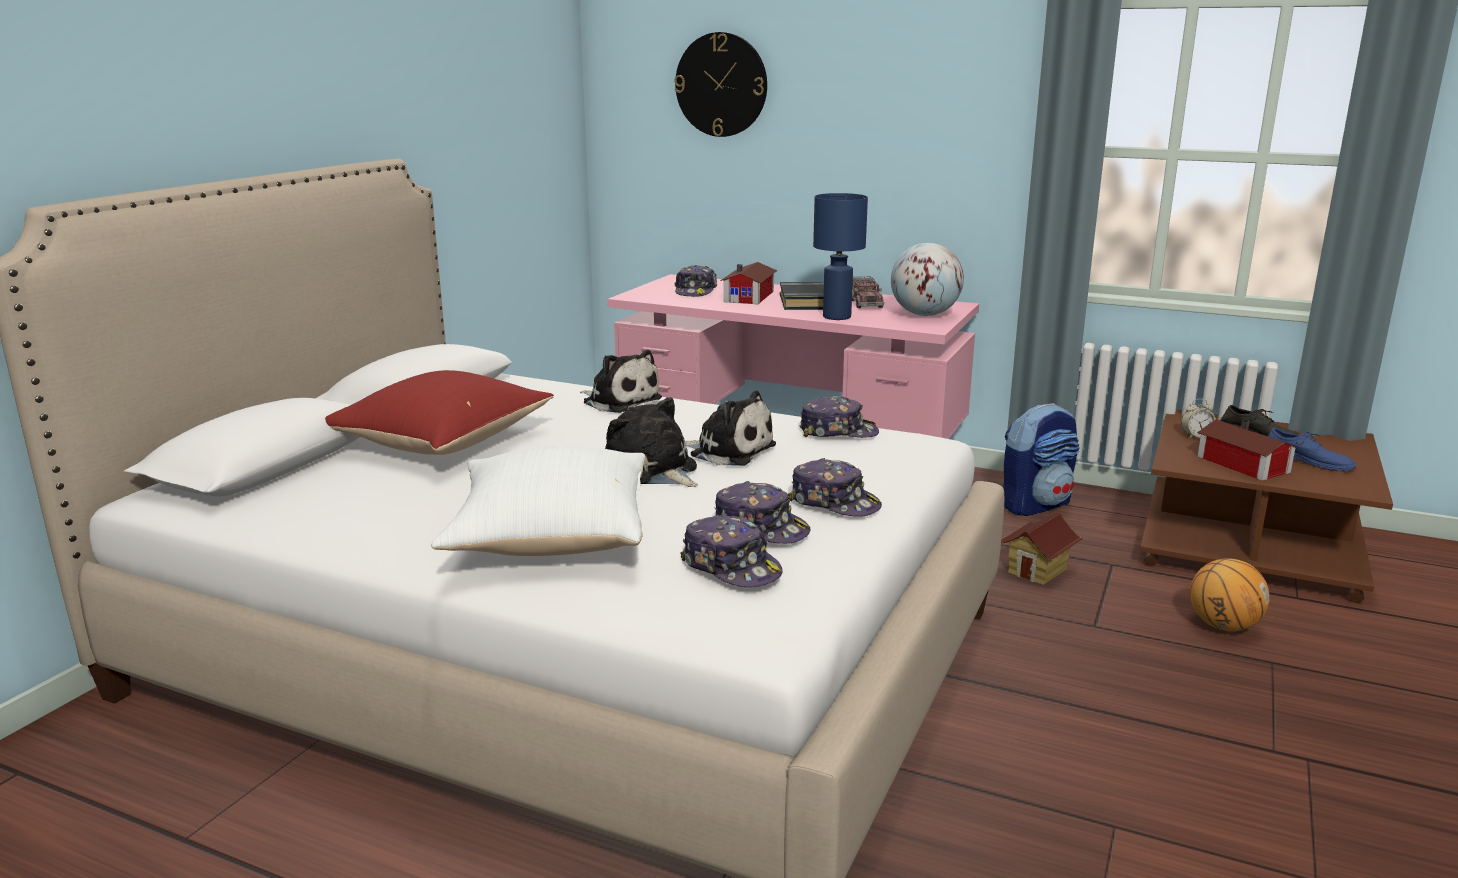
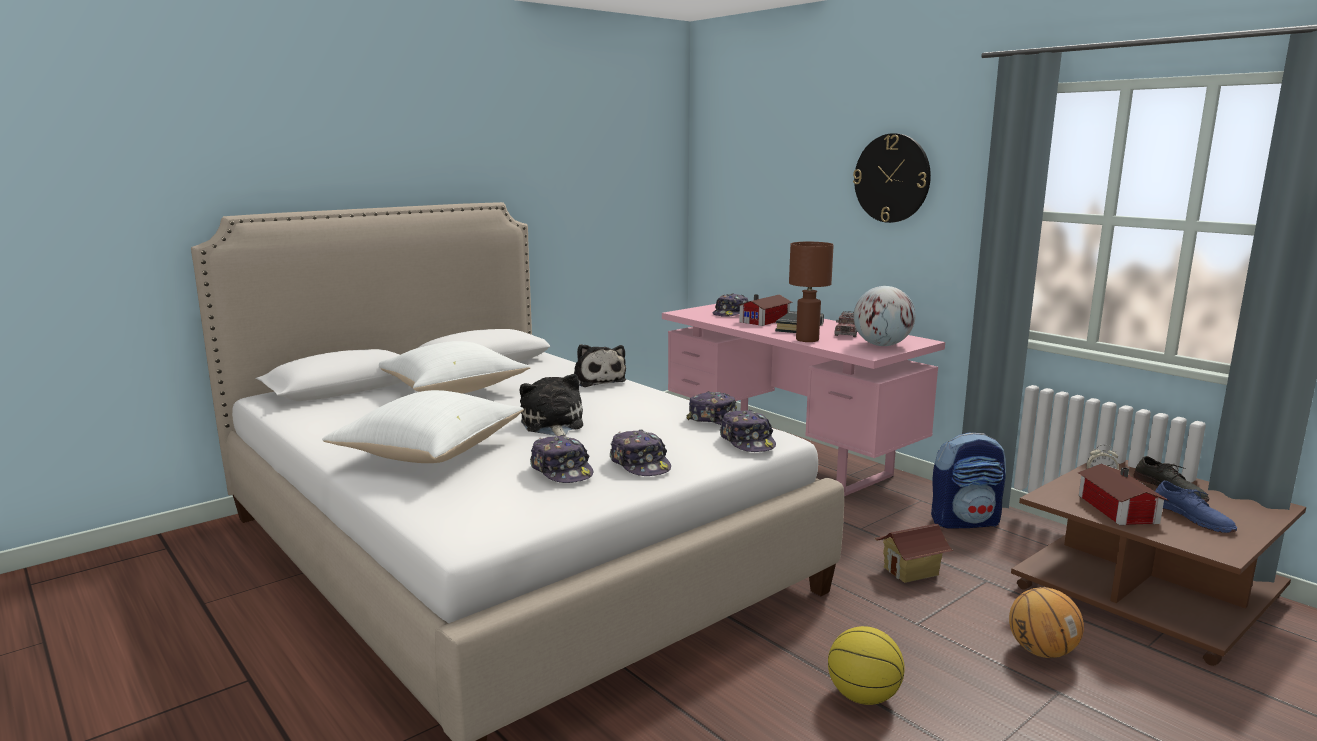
camera: 25 degrees right, 5 degrees down
red pillow [325,370,554,455] -> white pillow [379,341,530,394]
wall clock [674,32,767,137] -> wall clock moved to [853,133,931,223]
cap [680,514,783,587] -> cap moved to [720,410,776,452]
plush toy [685,391,776,466] -> none
blue table lamp [813,193,868,320] -> brown table lamp [789,242,834,342]
none -> basketball [828,626,905,705]

